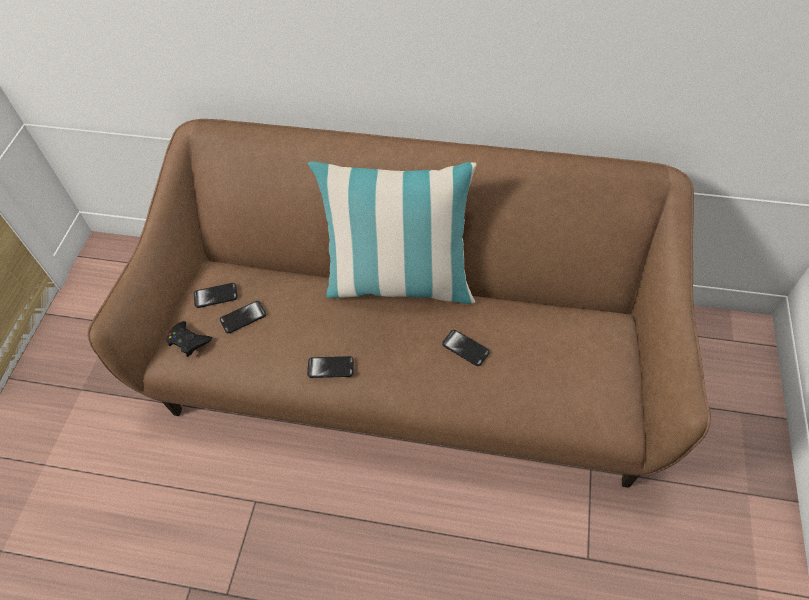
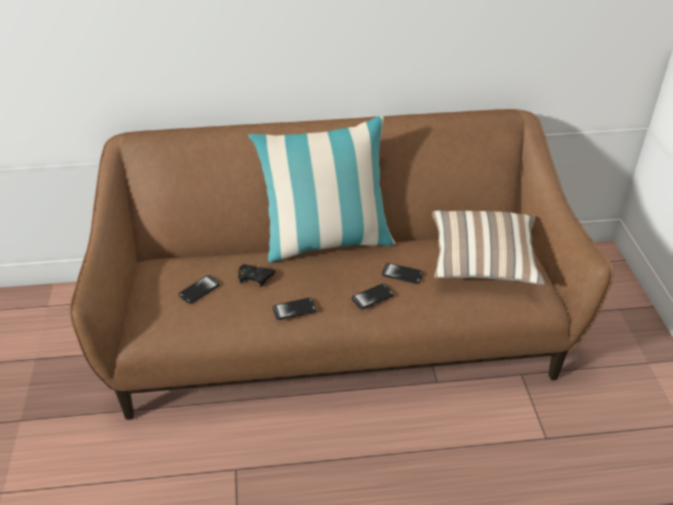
camera: 20 degrees left, 15 degrees down
black game controller [166,321,212,357] -> black game controller moved to [238,264,276,287]
phone [194,283,238,308] -> phone moved to [352,283,394,309]
none -> pillow [432,210,545,285]

